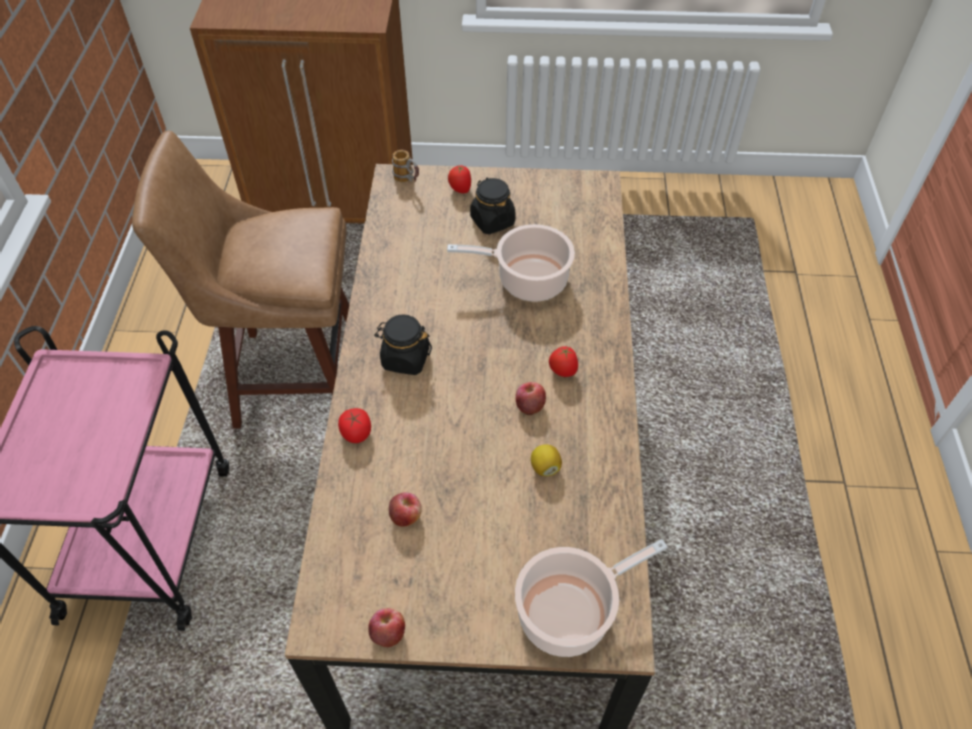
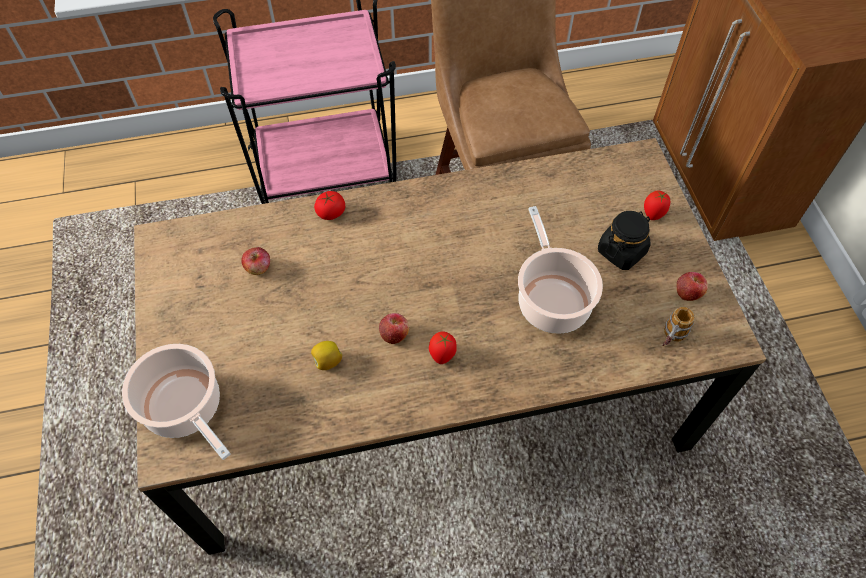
camera: 75 degrees right, 5 degrees up
apple [368,608,405,647] -> apple moved to [677,272,708,301]
black jar [374,314,432,375] -> none
mug [392,150,419,182] -> mug moved to [662,307,695,346]

